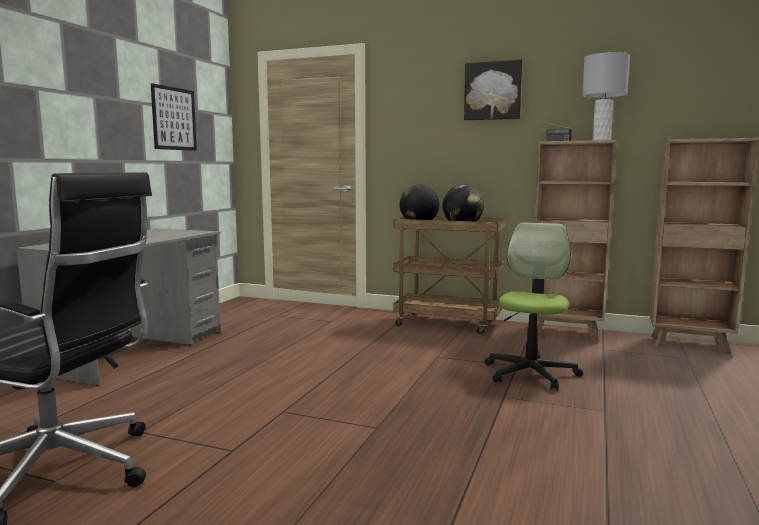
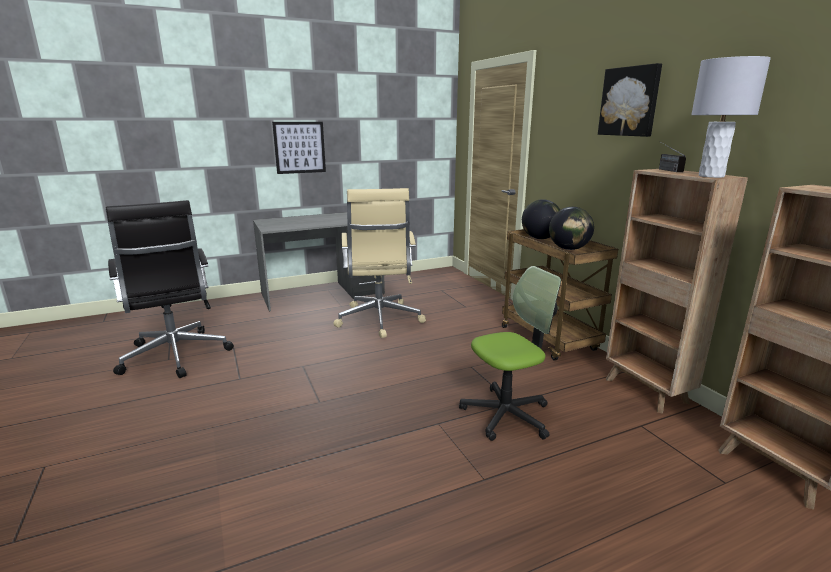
camera: 45 degrees right, 10 degrees up
picture [151,83,197,151] -> picture moved to [272,122,326,174]
none -> beige office chair [334,188,426,338]

